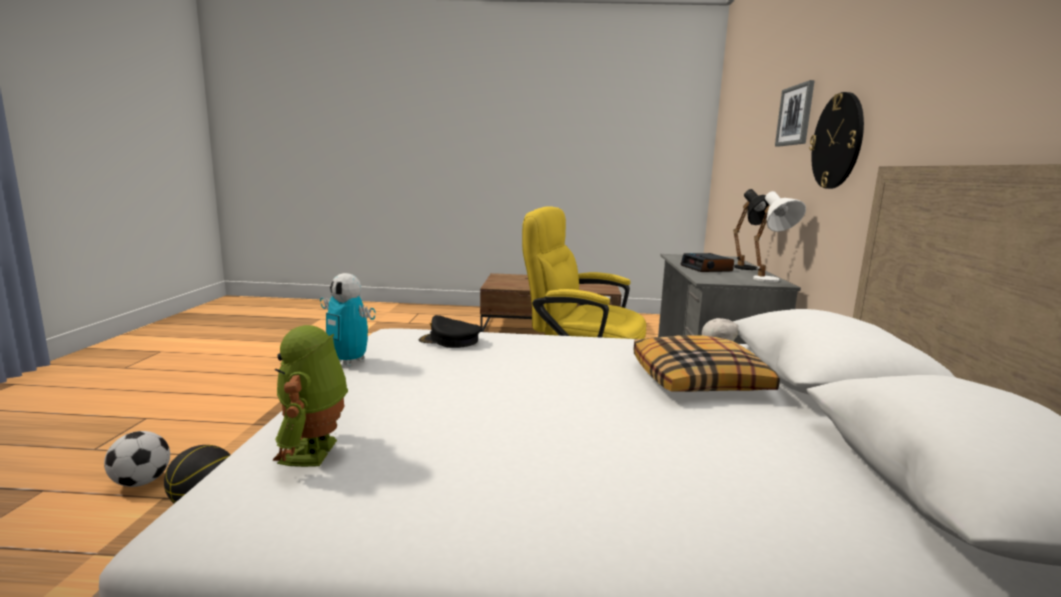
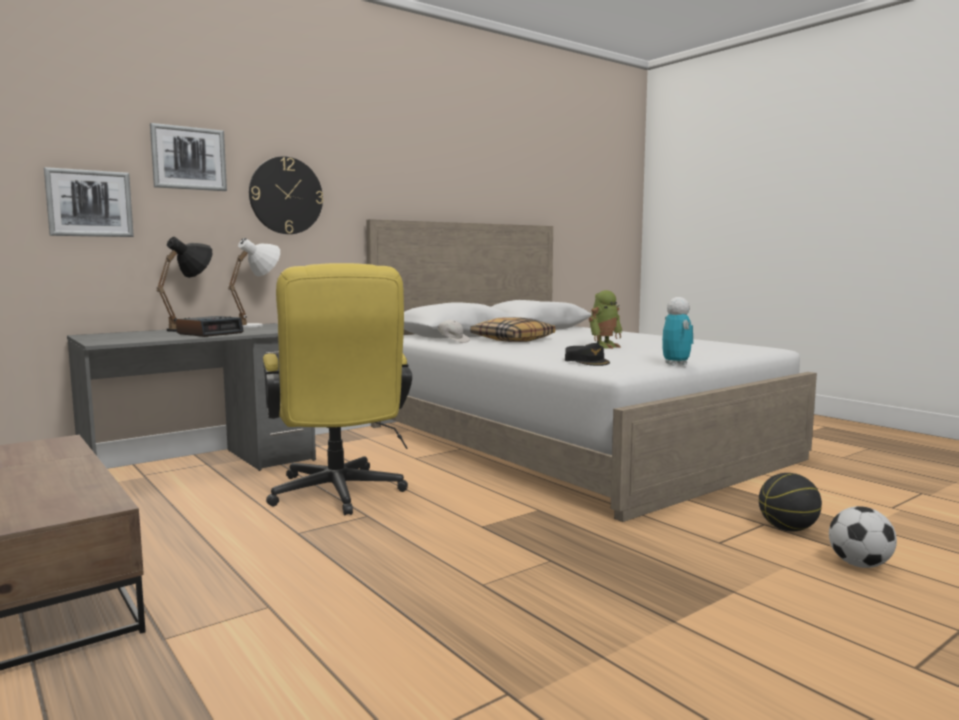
camera: 130 degrees left, 5 degrees down
toy robot [272,325,348,467] -> toy robot moved to [589,290,622,349]
none -> picture [44,167,134,237]

